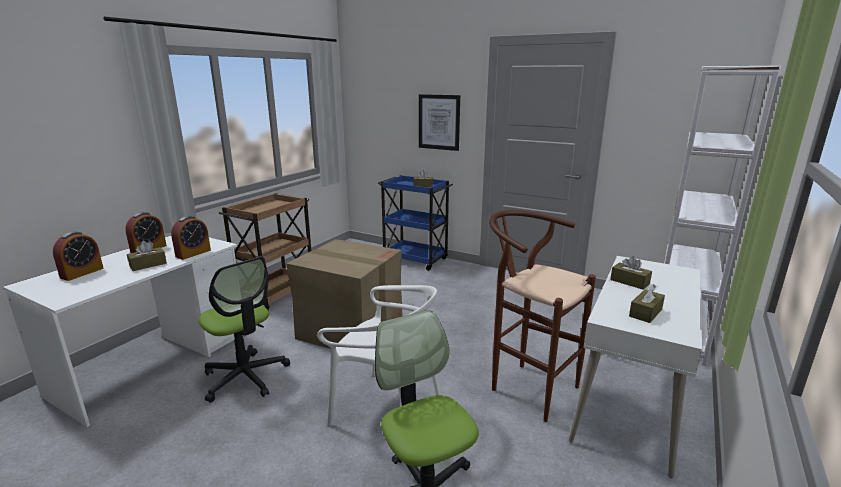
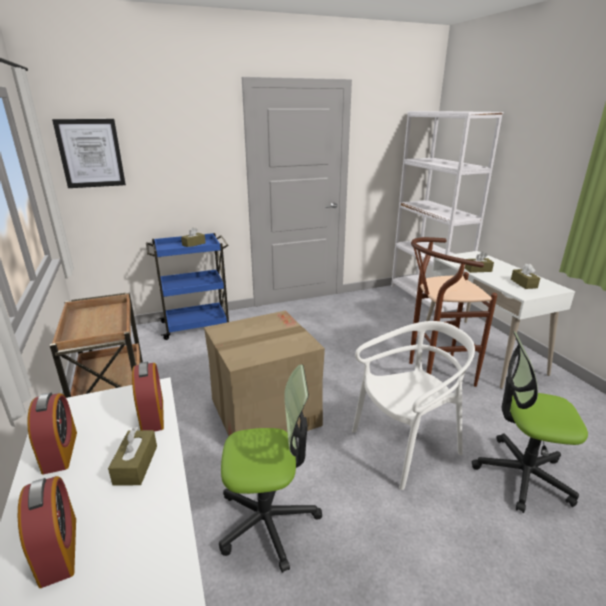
camera: 50 degrees left, 5 degrees up
picture [419,94,460,151] -> picture moved to [52,119,126,188]

